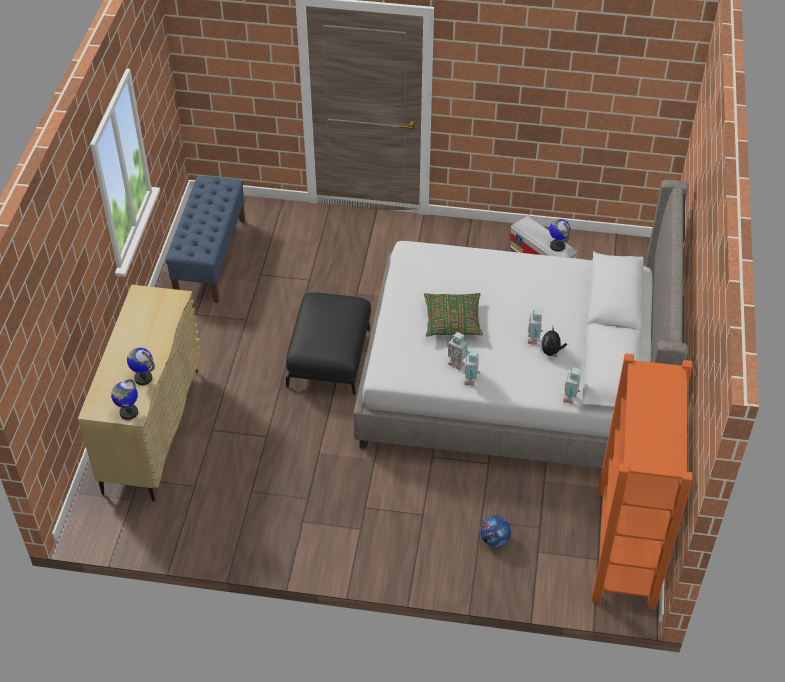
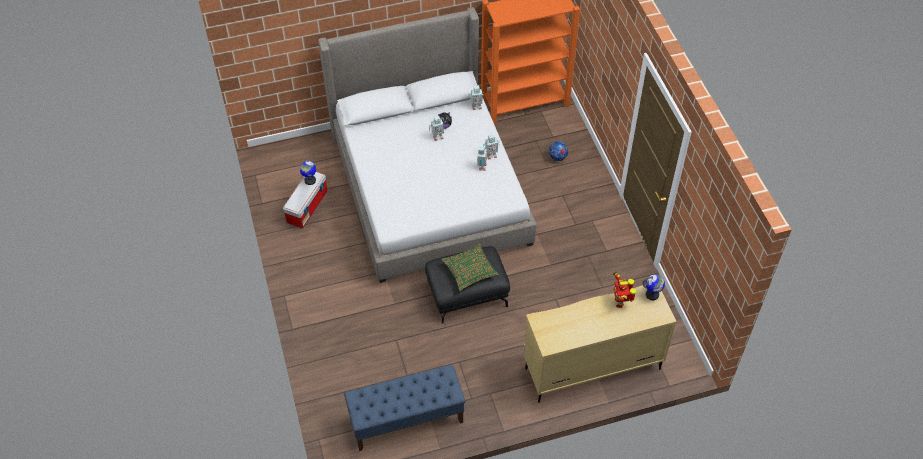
camera: 115 degrees left, 5 degrees up
globe [127,347,155,385] -> toy robot [613,270,636,308]
green pillow [424,293,483,337] -> green pillow moved to [442,244,499,291]

